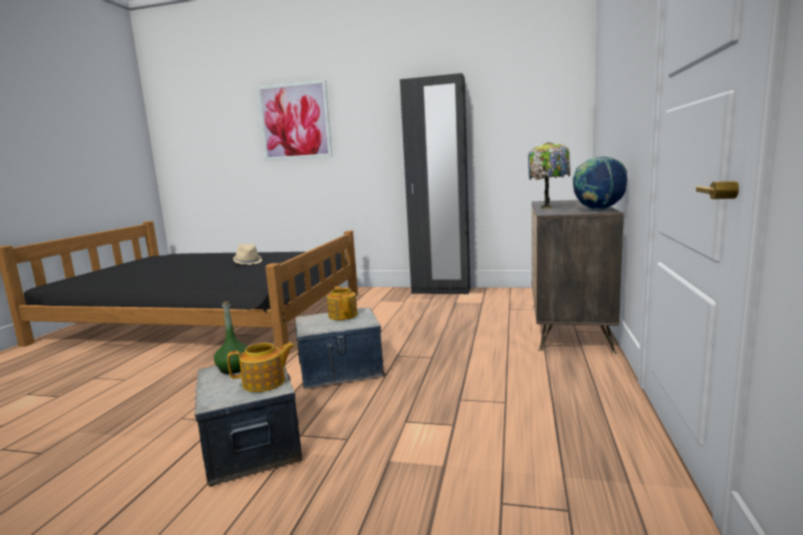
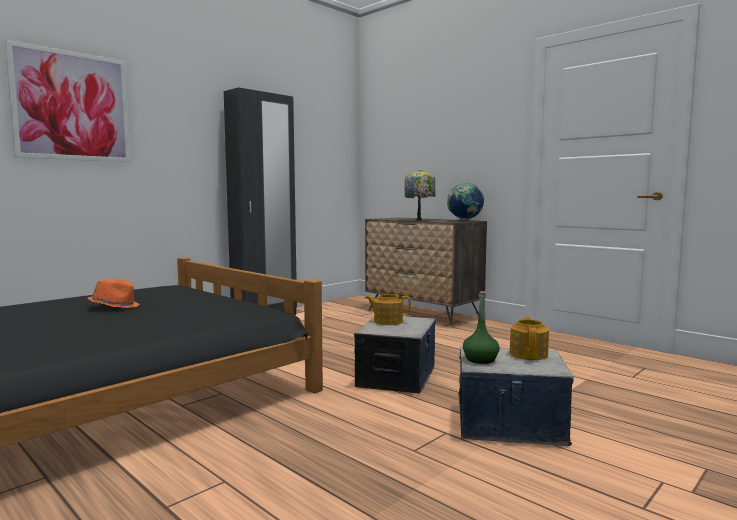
camera: 60 degrees left, 5 degrees down
beige hat [233,244,262,265] -> orange hat [87,279,140,308]

